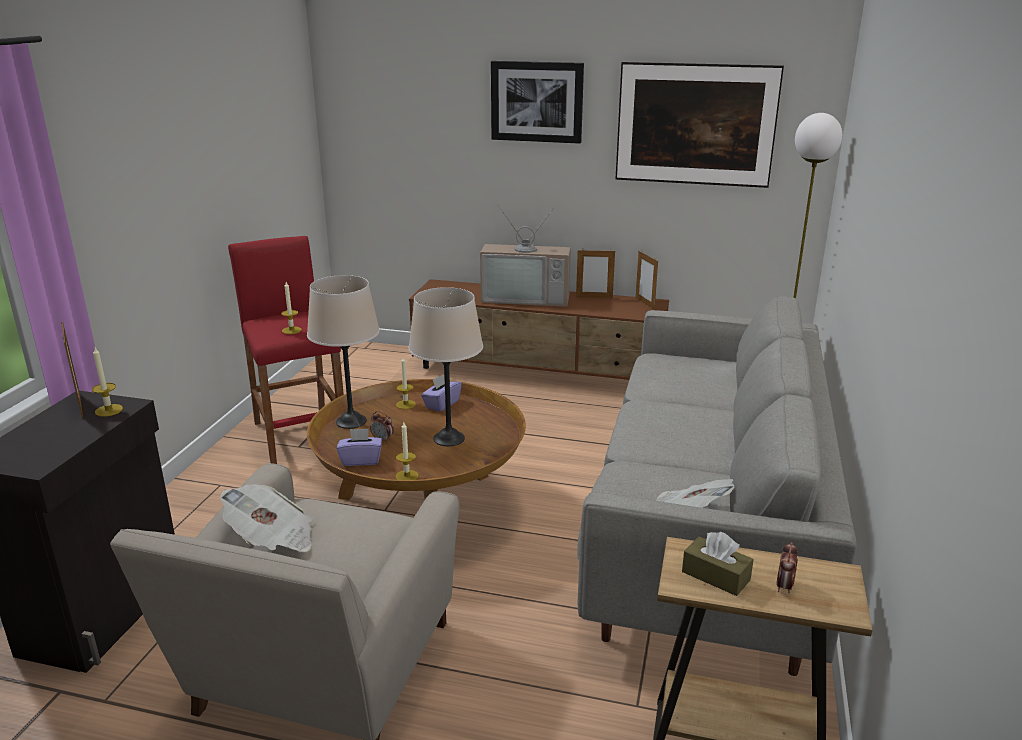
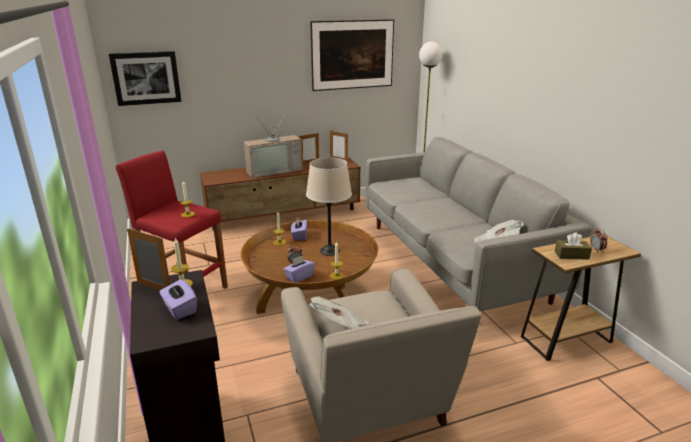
camera: 35 degrees left, 0 degrees up
beige table lamp [307,275,380,429] -> none
picture [491,61,584,144] -> picture moved to [109,51,182,106]
none -> purple tissue box [159,279,197,320]

